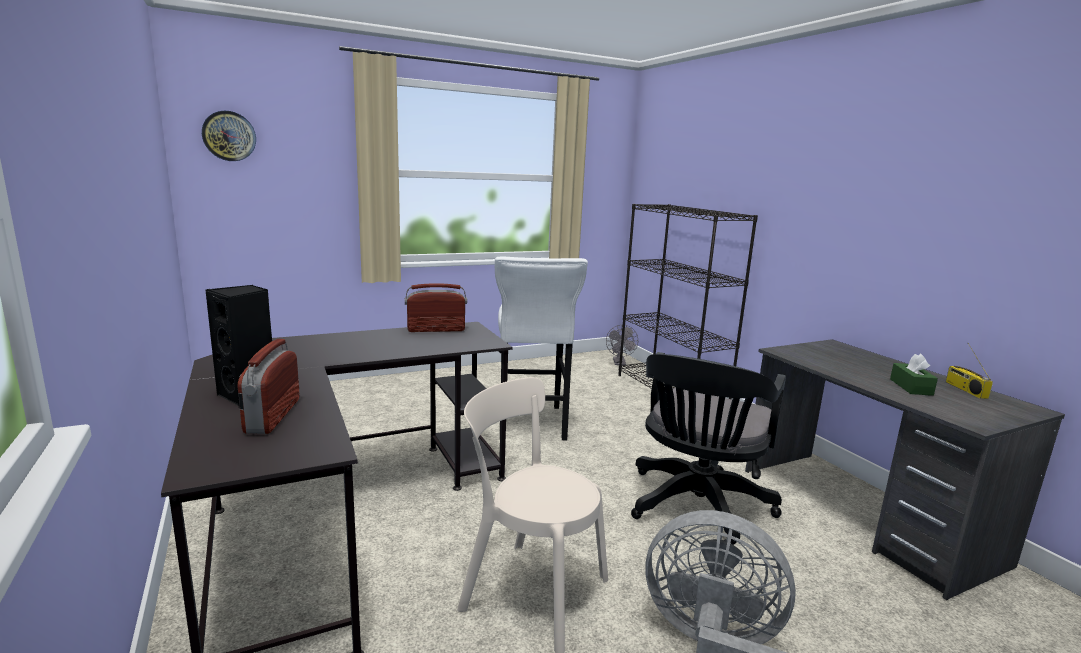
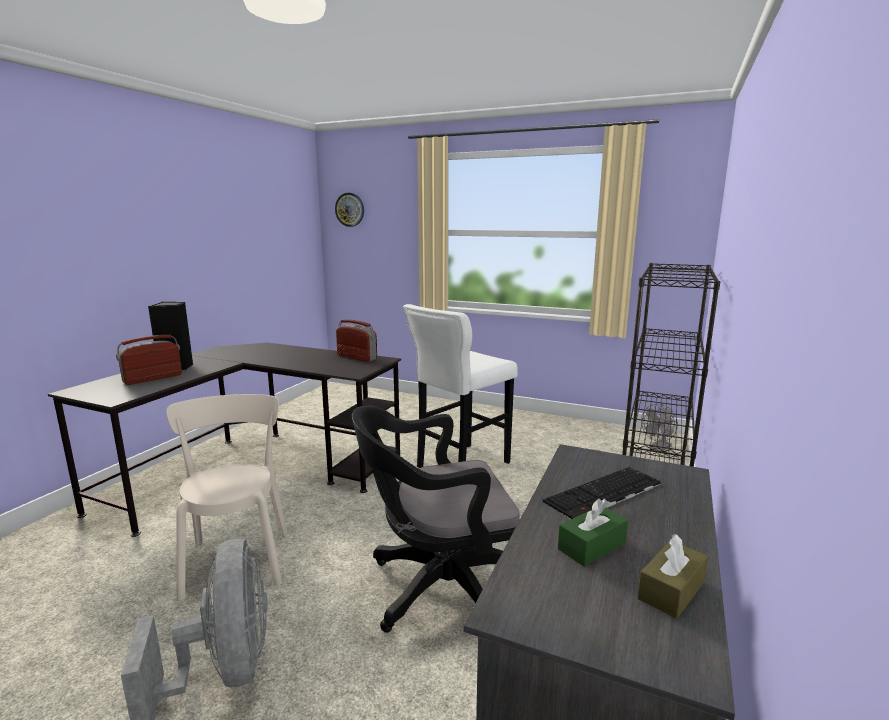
camera: 50 degrees right, 0 degrees up
radio [946,343,993,399] -> brown tissue box [638,534,708,619]
none -> keyboard [543,467,661,520]

